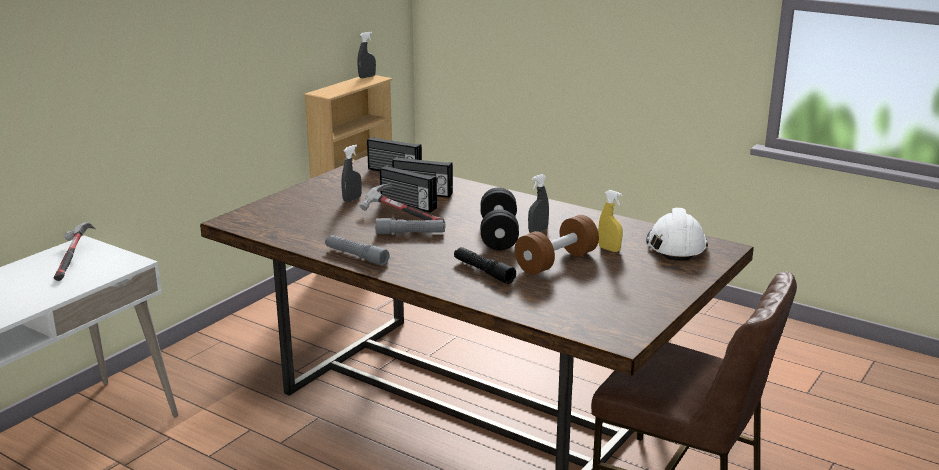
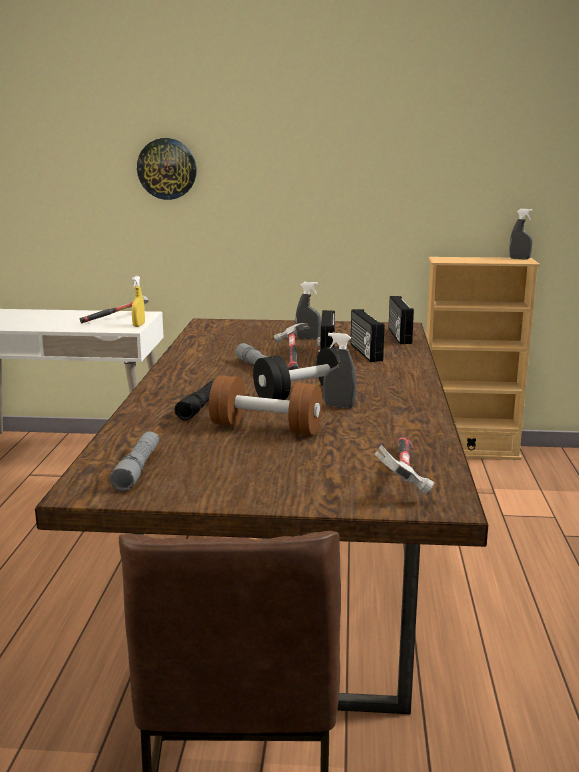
camera: 60 degrees right, 5 degrees down
grey flashlight [325,235,389,266] -> grey flashlight moved to [110,432,159,491]
yellow spray bottle [598,190,623,252] -> yellow spray bottle moved to [132,276,145,327]
white hard hat [646,208,708,261] -> hammer [375,436,434,495]
none -> wall clock [137,138,197,200]

